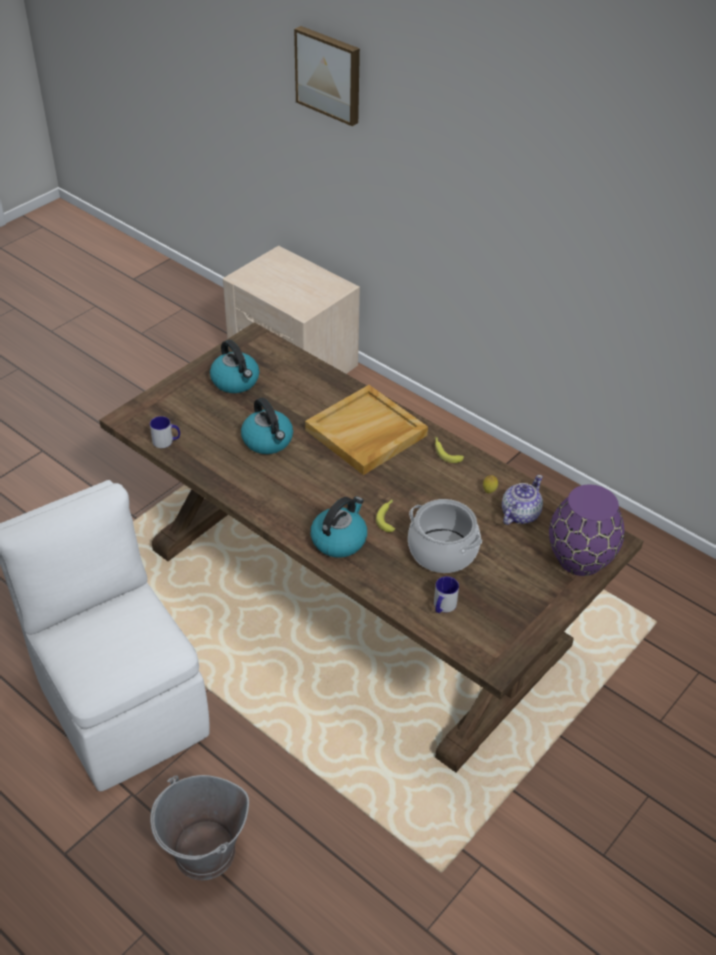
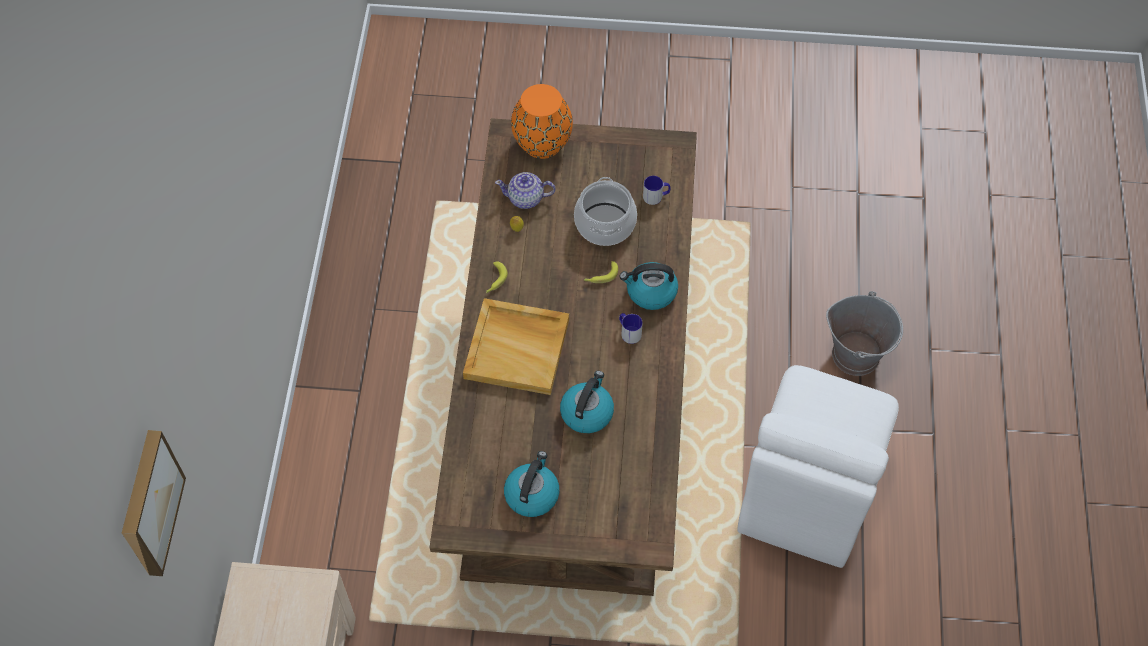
camera: 125 degrees left, 15 degrees up
mug [150,416,180,448] -> mug moved to [619,313,643,344]
purple vase [549,485,624,576] -> orange vase [511,84,573,159]

